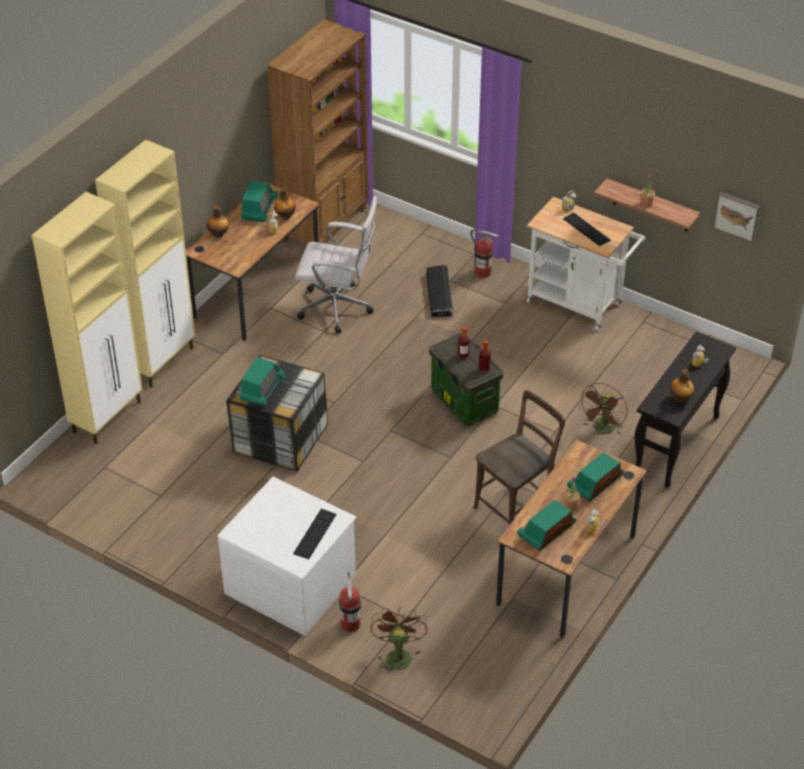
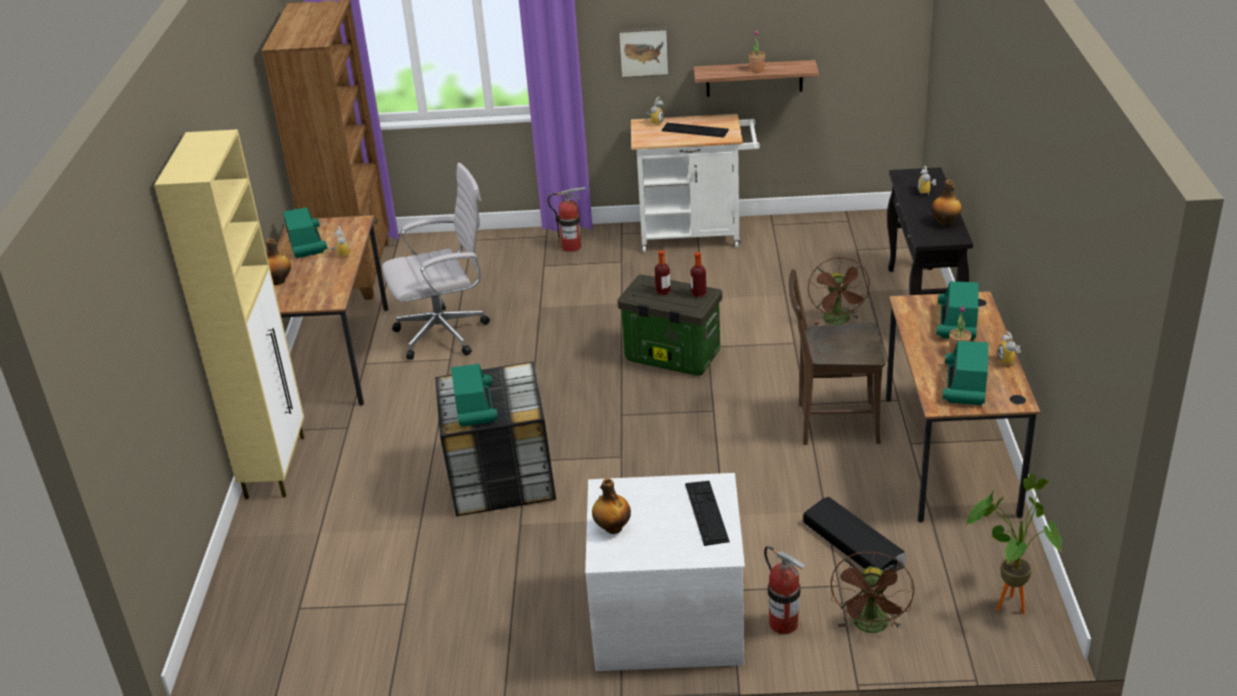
camera: 30 degrees left, 10 degrees down
beige cabinet [32,192,143,444] -> none
bottle [274,187,296,220] -> bottle moved to [592,478,631,534]
brown fan [370,606,428,676] -> brown fan turned 135 degrees counterclockwise [831,552,914,633]
black storage box [426,265,453,317] -> black storage box moved to [803,497,906,572]
brown chair [473,390,565,525] -> brown chair turned 105 degrees counterclockwise [789,269,886,445]
picture [713,192,760,242] -> picture moved to [618,27,669,78]
none -> potted plant [965,474,1062,614]

